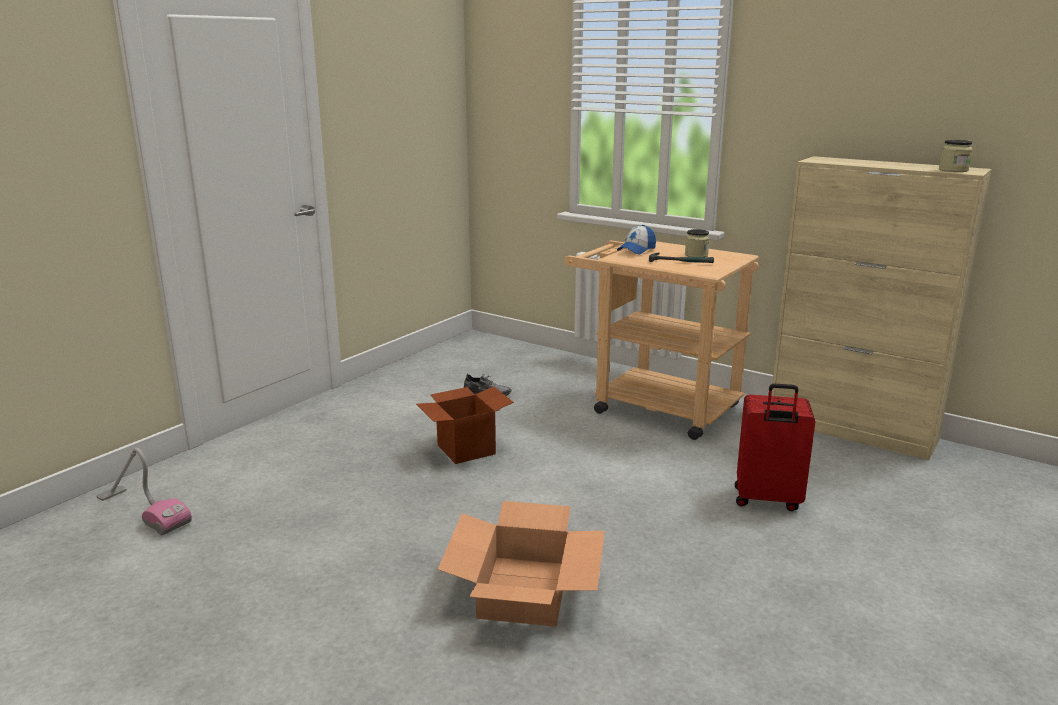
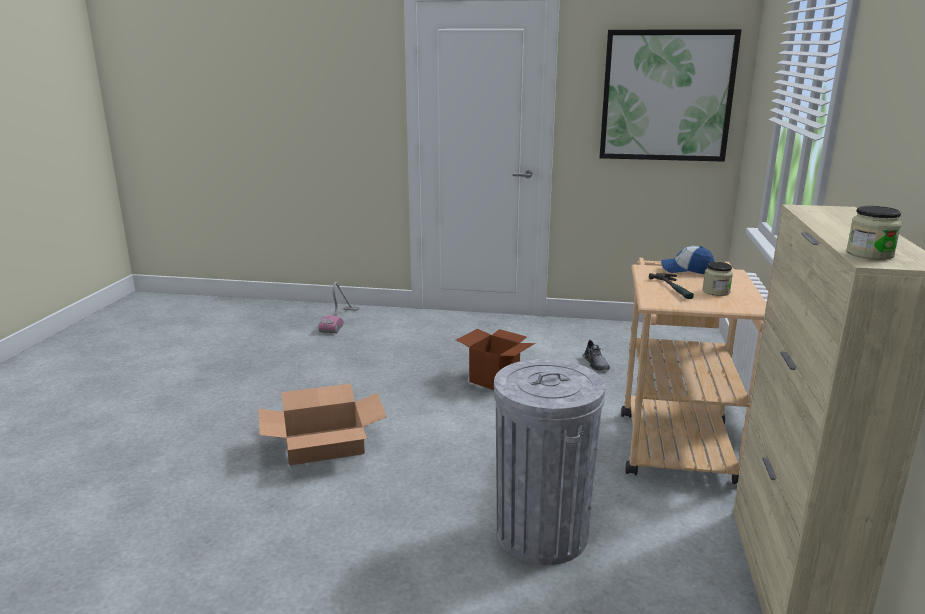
camera: 65 degrees right, 0 degrees up
red suitcase [735,383,815,511] -> grey trash can [494,359,606,565]
none -> picture [600,29,741,162]

